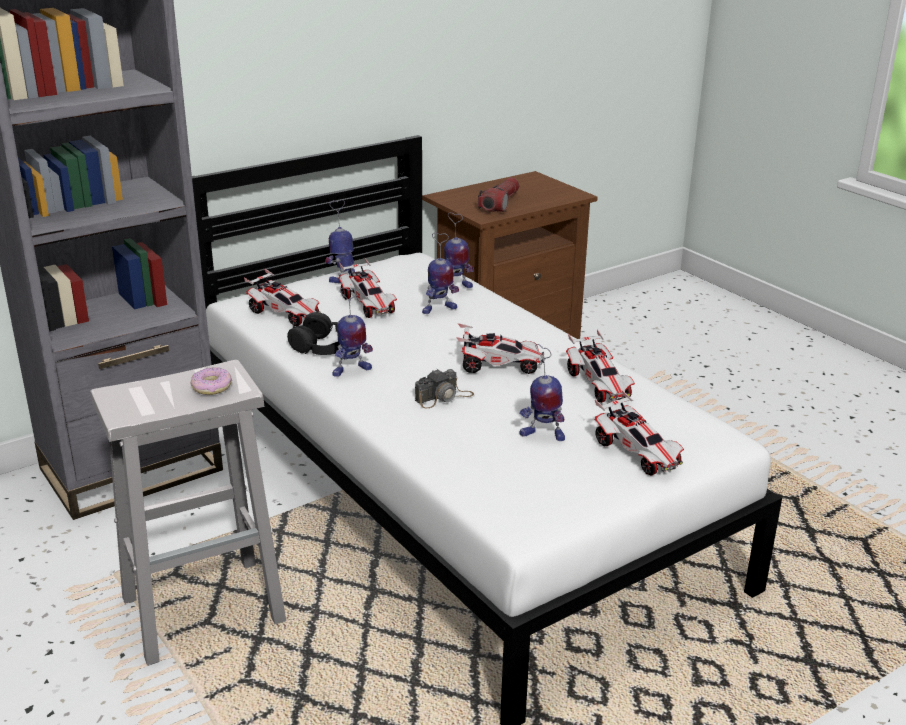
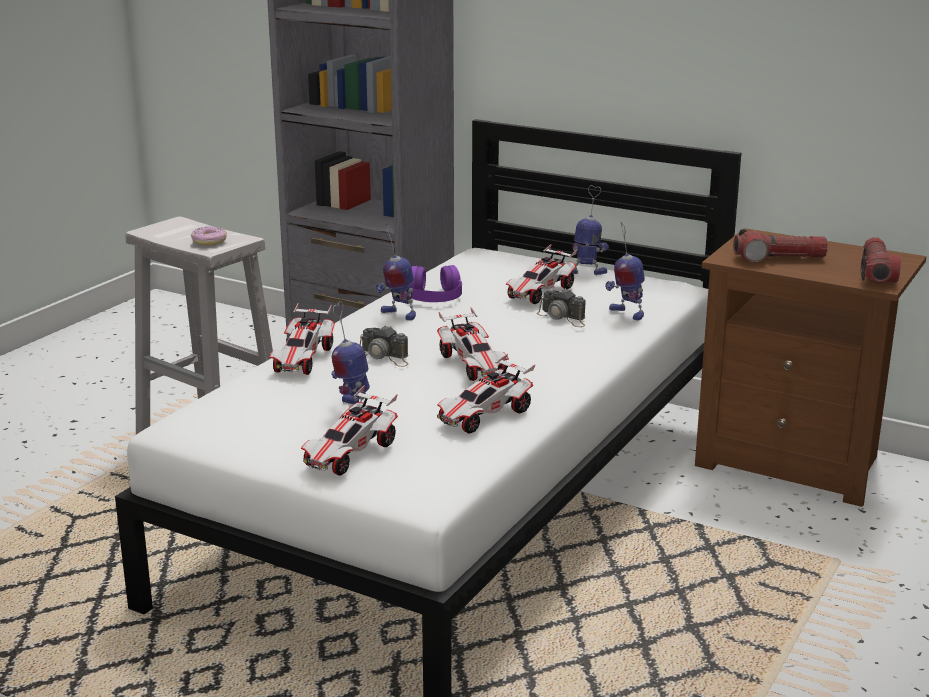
camera: 65 degrees right, 5 degrees down
toy car [244,268,320,326] -> toy car moved to [270,303,335,375]
black headphones [287,312,340,355] -> purple headphones [411,265,462,302]
toy robot [422,233,459,314] -> camera [537,288,586,327]
none -> flashlight [861,237,901,283]

